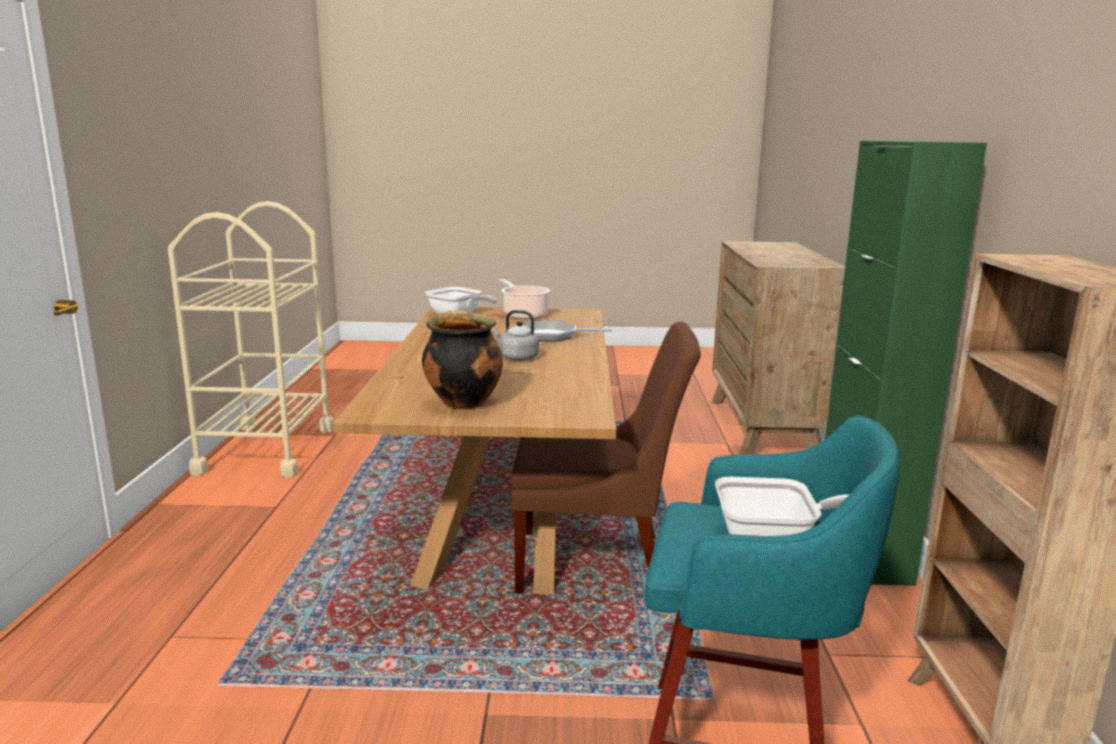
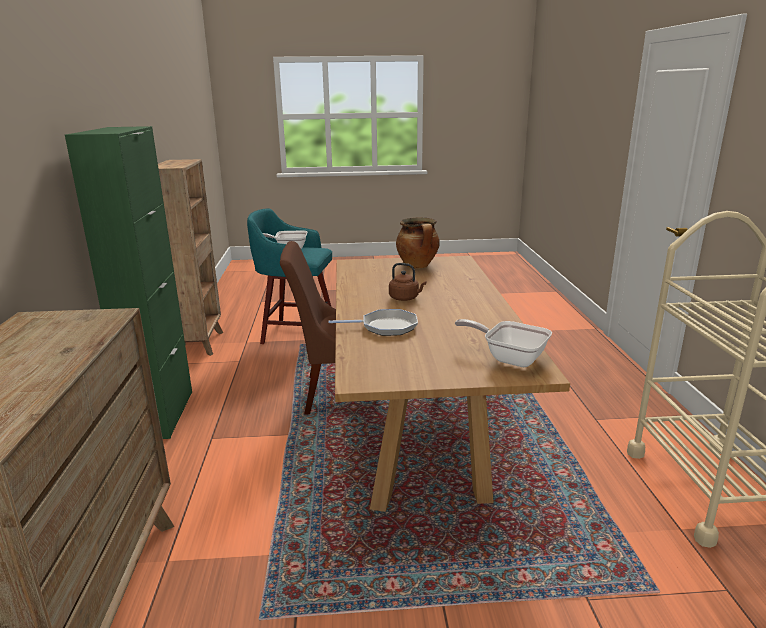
camera: 175 degrees right, 5 degrees up
grey kettle [492,310,539,361] -> brown kettle [389,263,426,301]
cooking pot [499,279,550,319] -> none

